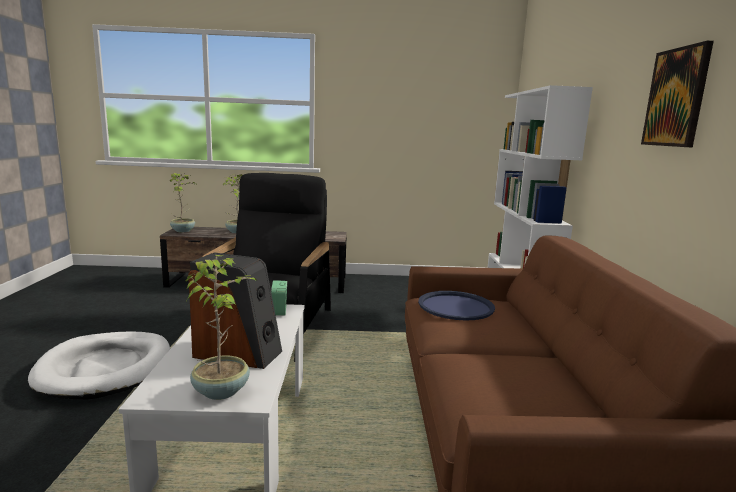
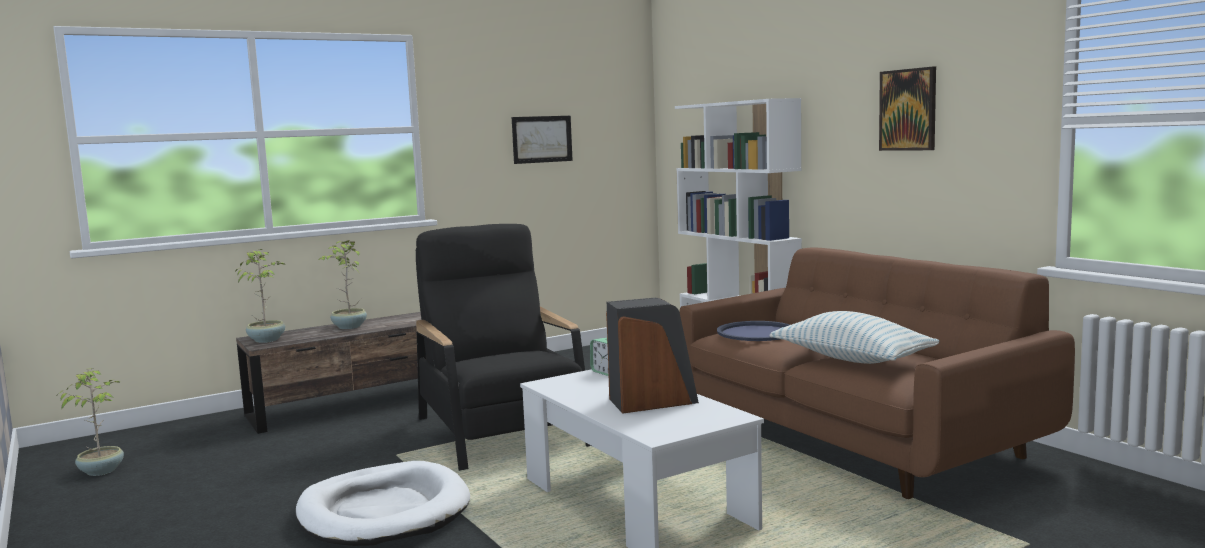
camera: 30 degrees left, 5 degrees down
potted plant [185,255,258,400] -> potted plant moved to [57,368,124,476]
none -> picture [512,116,573,164]
none -> pillow [769,311,939,364]

